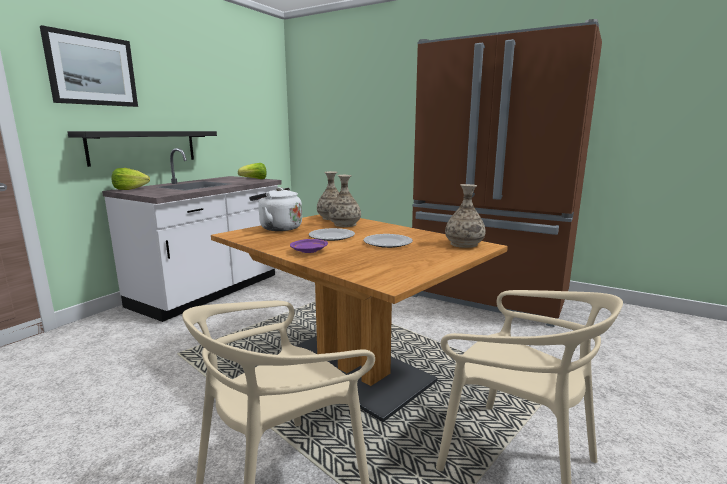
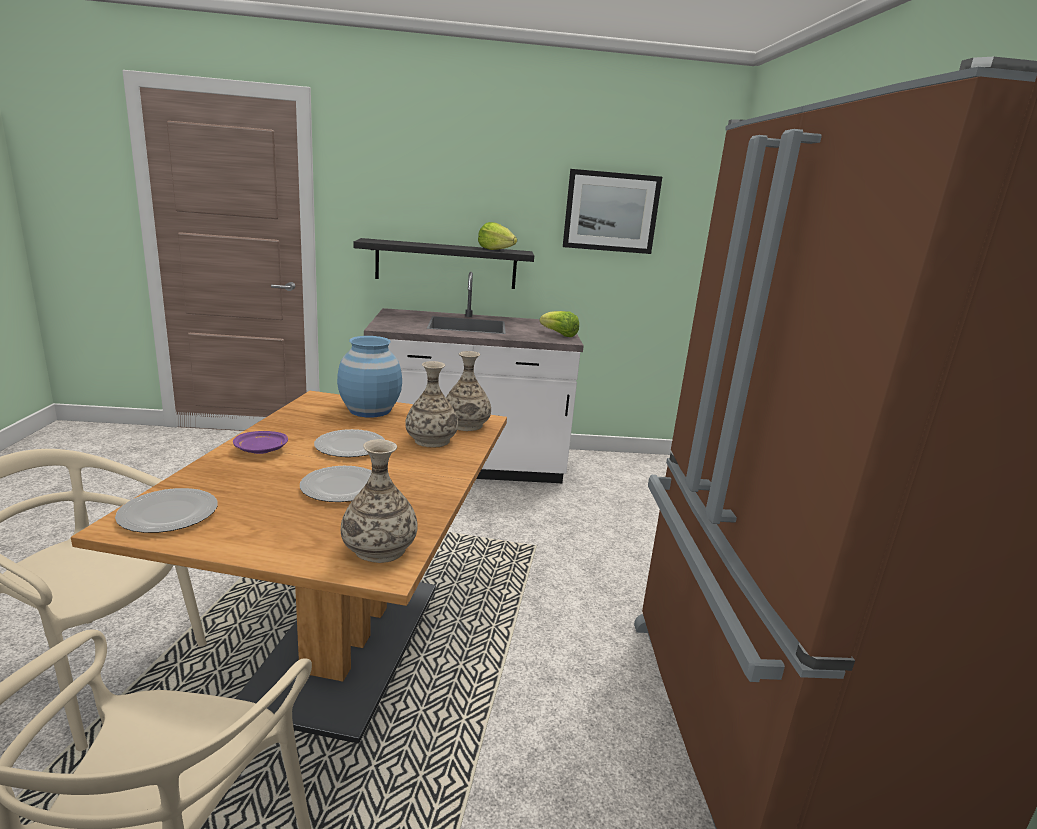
camera: 55 degrees right, 5 degrees up
picture [40,25,138,107] -> picture moved to [563,169,662,254]
lettuce [112,168,150,190] -> lettuce moved to [478,222,517,250]
white kettle [249,187,302,231] -> blue vase [337,336,402,417]
none -> plate [115,488,217,533]

